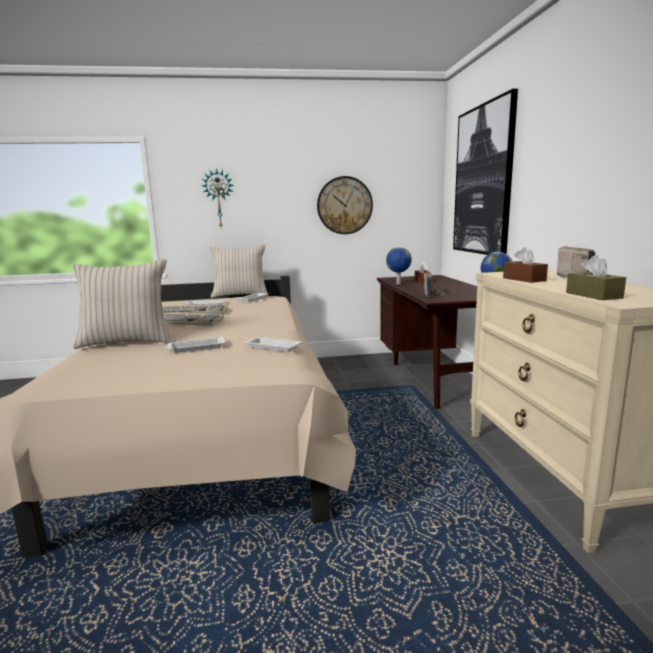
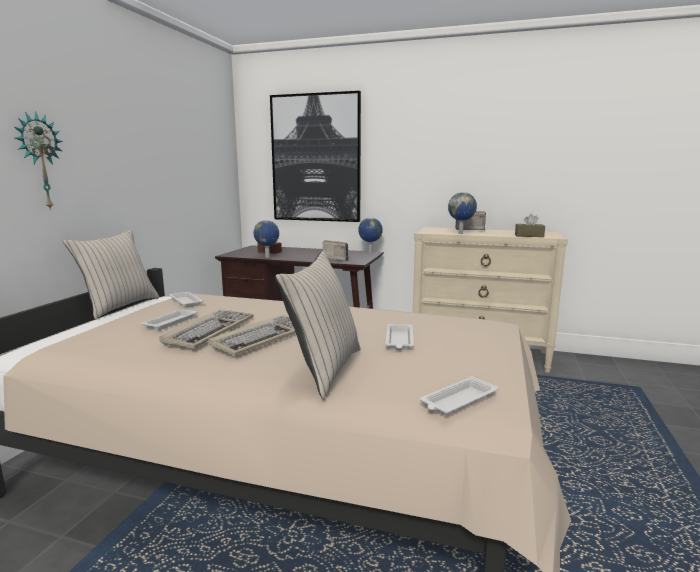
camera: 65 degrees left, 0 degrees up
white tray [245,337,303,352] -> white tray moved to [420,376,498,415]
wall clock [317,176,373,234] -> none
brown tissue box [503,247,548,283] -> globe [448,192,477,234]

